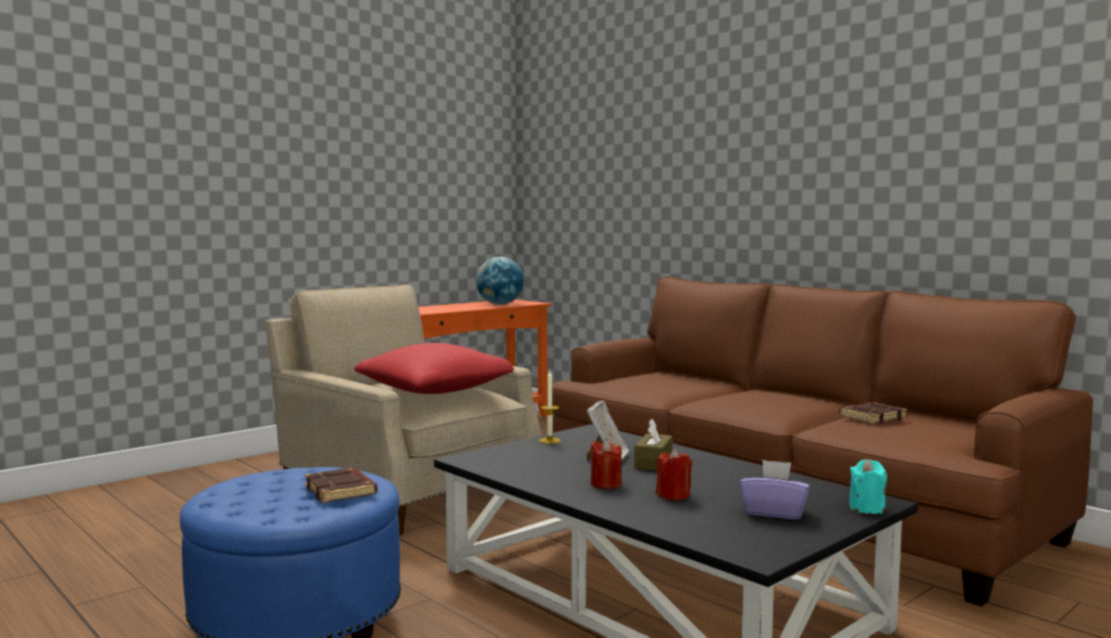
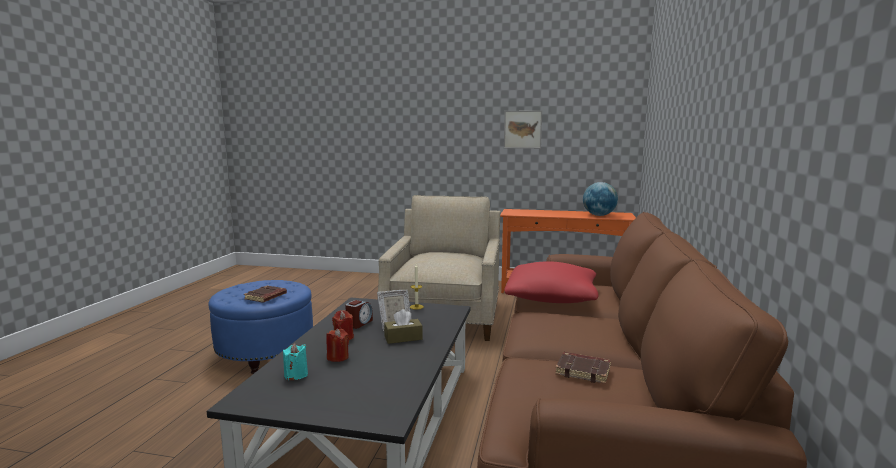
camera: 55 degrees right, 5 degrees up
red pillow [354,343,514,394] -> red pillow moved to [504,261,599,303]
purple tissue box [739,460,810,520] -> none
turquoise candle [849,459,887,514] -> turquoise candle moved to [283,343,308,380]
none -> alarm clock [345,300,373,329]
none -> picture [504,110,542,149]

